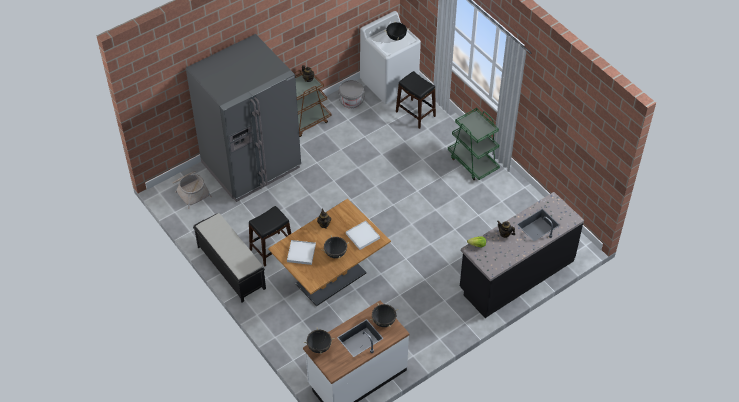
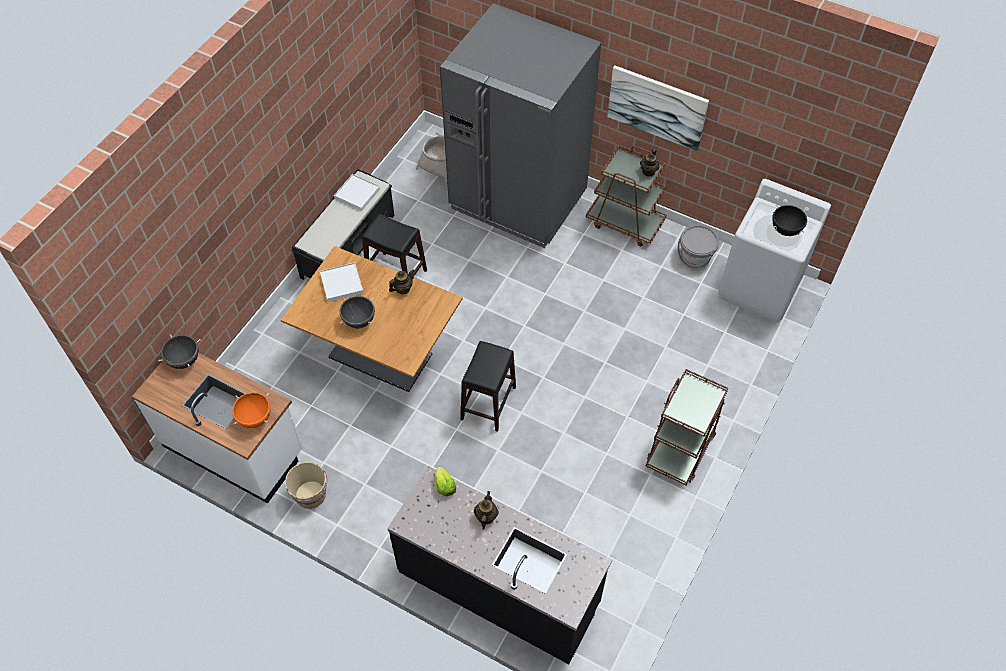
camera: 65 degrees right, 5 degrees up
white tray [346,221,380,250] -> white tray moved to [334,174,380,211]
black cooking pot [370,303,398,327] -> orange cooking pot [232,392,271,428]
black stool [396,71,436,129] -> black stool moved to [461,341,516,432]
green cart [448,108,500,180] -> brown cart [646,369,728,485]
none -> beige bucket [285,462,327,509]
none -> picture [607,66,709,151]

